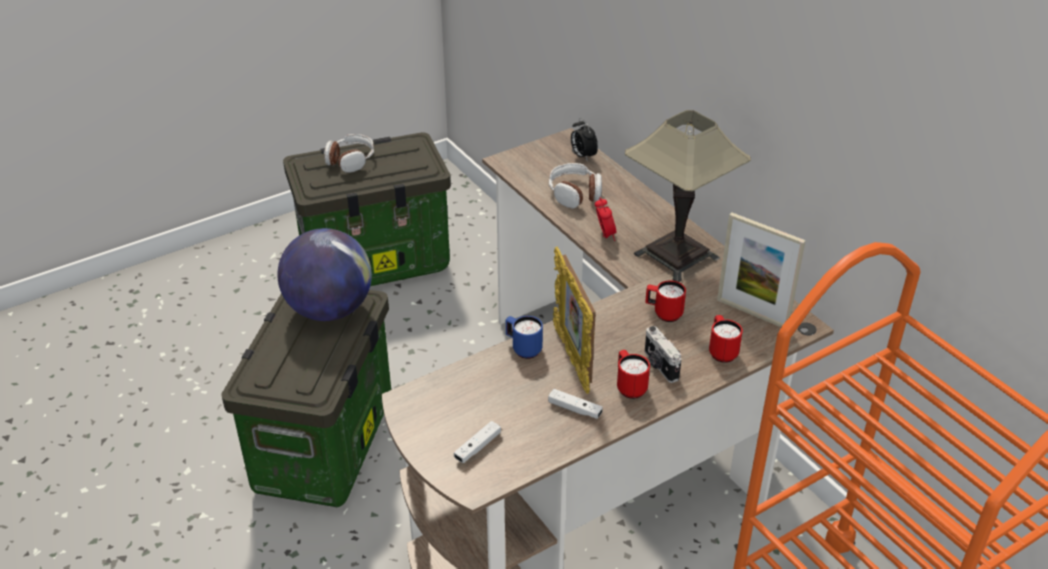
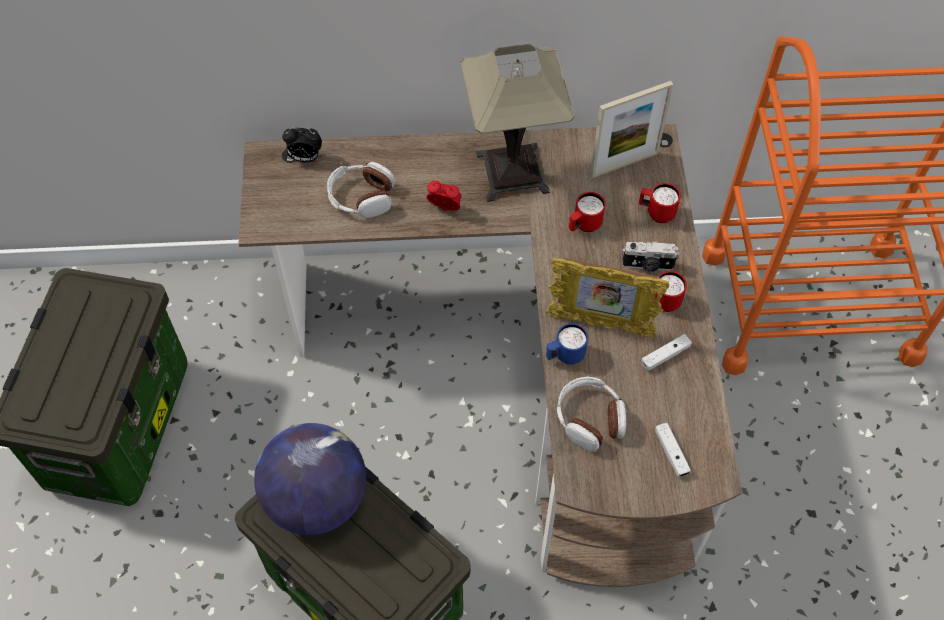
camera: 60 degrees left, 20 degrees up
headphones [324,134,374,173] -> headphones moved to [556,377,626,452]

